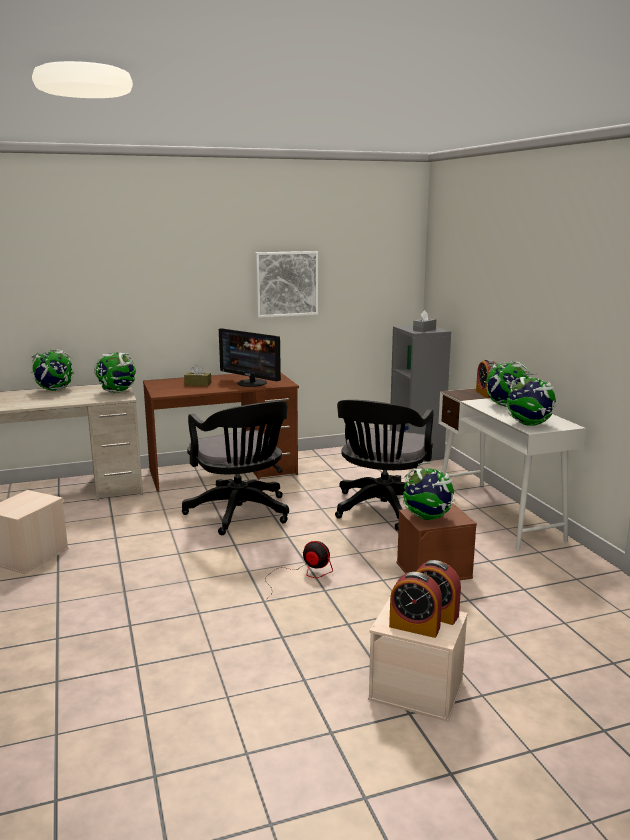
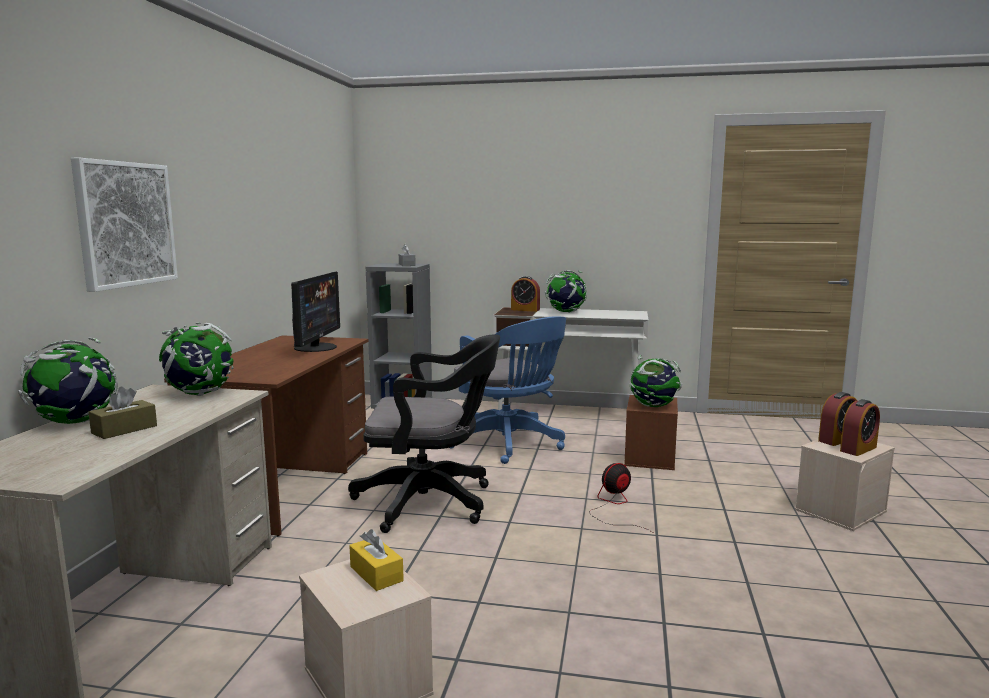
camera: 60 degrees left, 5 degrees down
brown tissue box [184,364,211,386] -> brown tissue box moved to [88,387,157,439]
monitor [219,328,281,387] -> monitor turned 60 degrees counterclockwise [291,271,340,352]
picture [256,251,318,318] -> picture moved to [71,158,178,292]
black office chair [335,400,433,531] -> blue office chair [450,316,566,464]
globe [506,373,556,426] -> none
none -> yellow tissue box [349,529,404,591]

